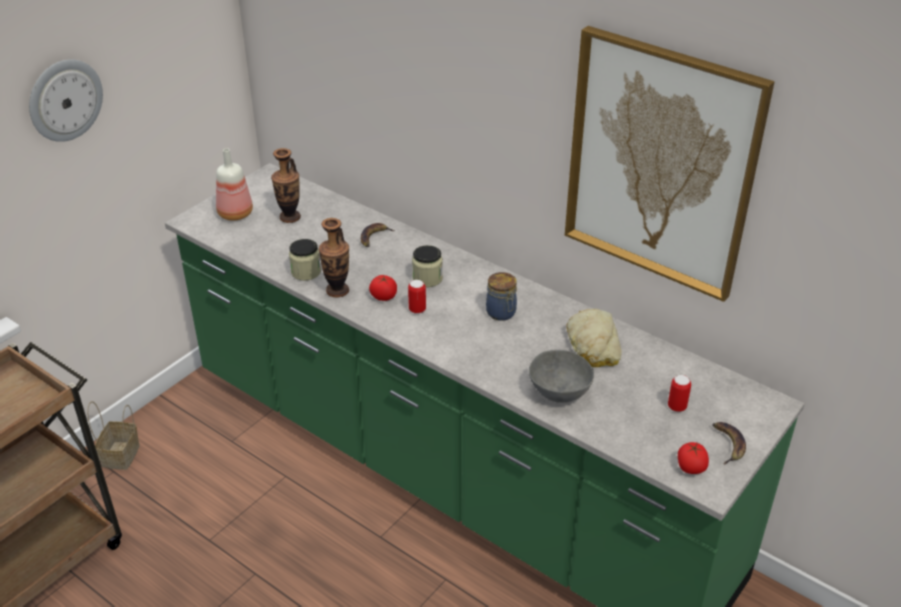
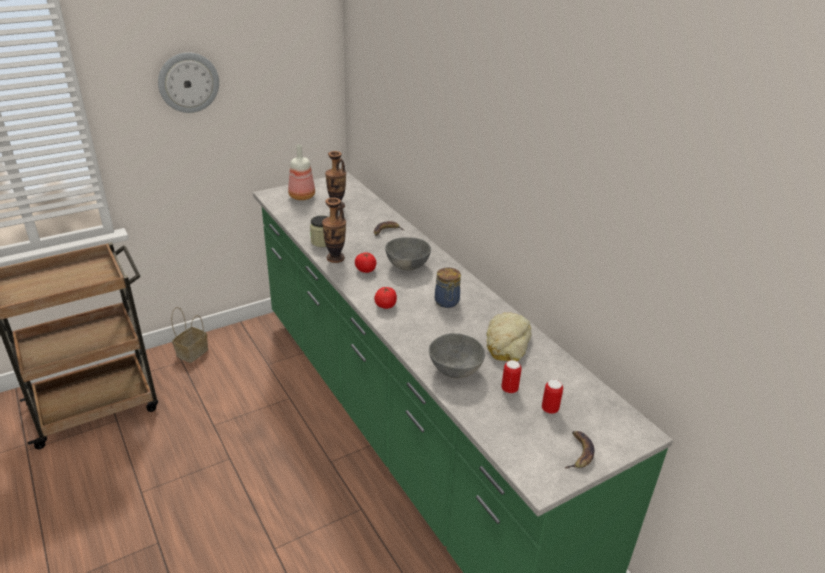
camera: 20 degrees right, 5 degrees down
can [408,280,426,314] -> can moved to [501,360,522,394]
jar [412,245,443,287] -> grey bowl [385,237,431,270]
picture [565,26,775,302] -> none
tomato [678,442,709,474] -> tomato moved to [374,286,397,309]

